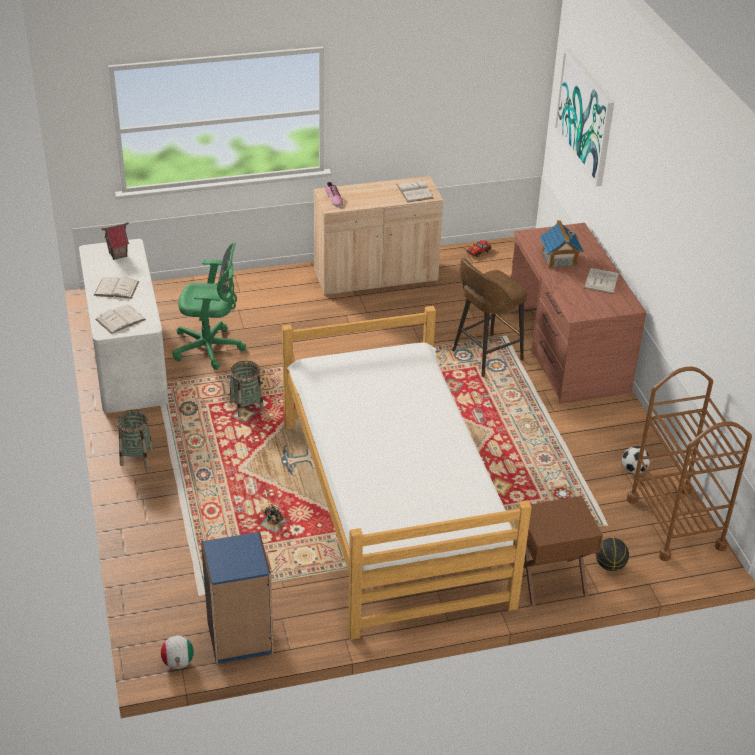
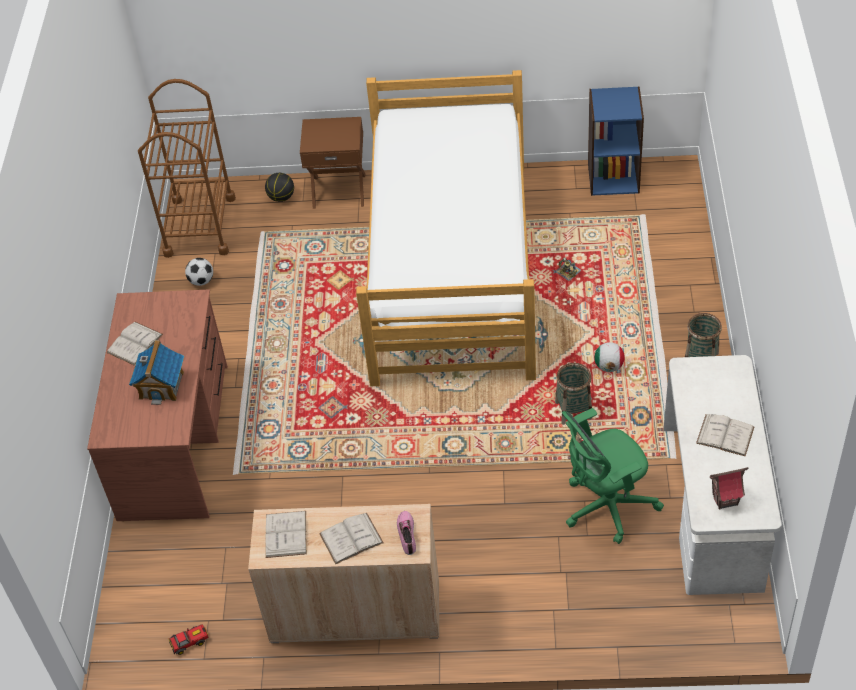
camera: 160 degrees left, 10 degrees up
white book [95,305,146,334] -> white book moved to [319,513,384,564]
football [161,636,194,669] -> football moved to [594,342,625,372]
green office chair [172,242,246,370] -> green office chair turned 45 degrees counterclockwise [562,408,664,544]
brown stool [452,258,527,377] -> none
picture [554,48,614,186] -> none

